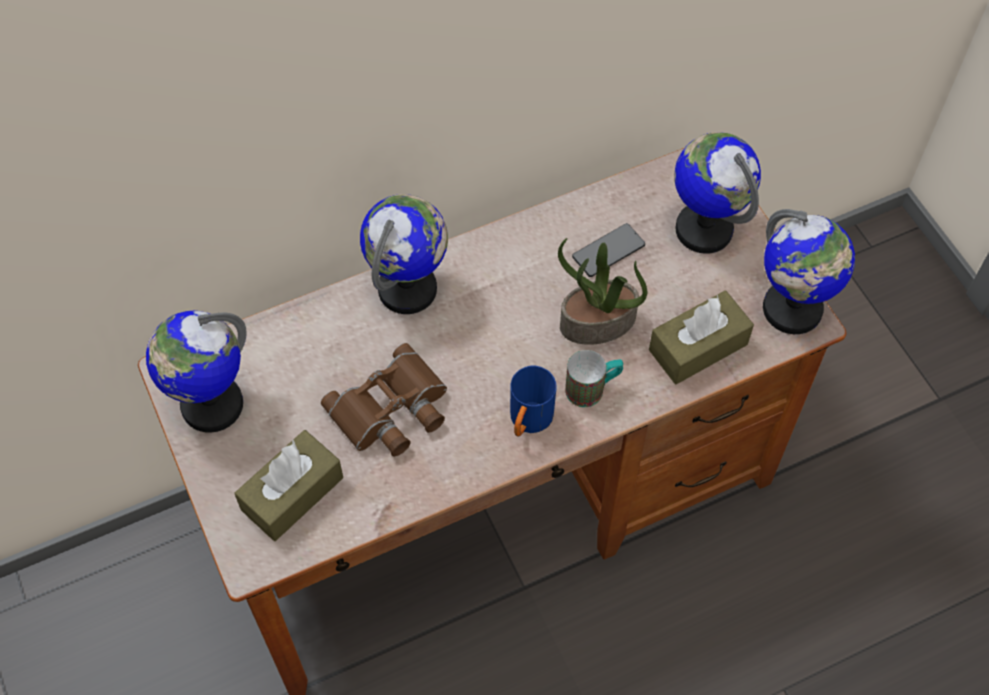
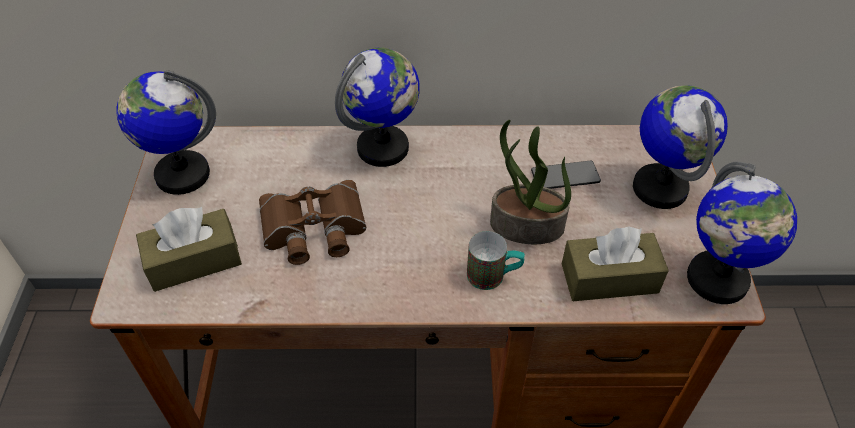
camera: 25 degrees right, 10 degrees down
blue mug [510,366,557,436] -> none

